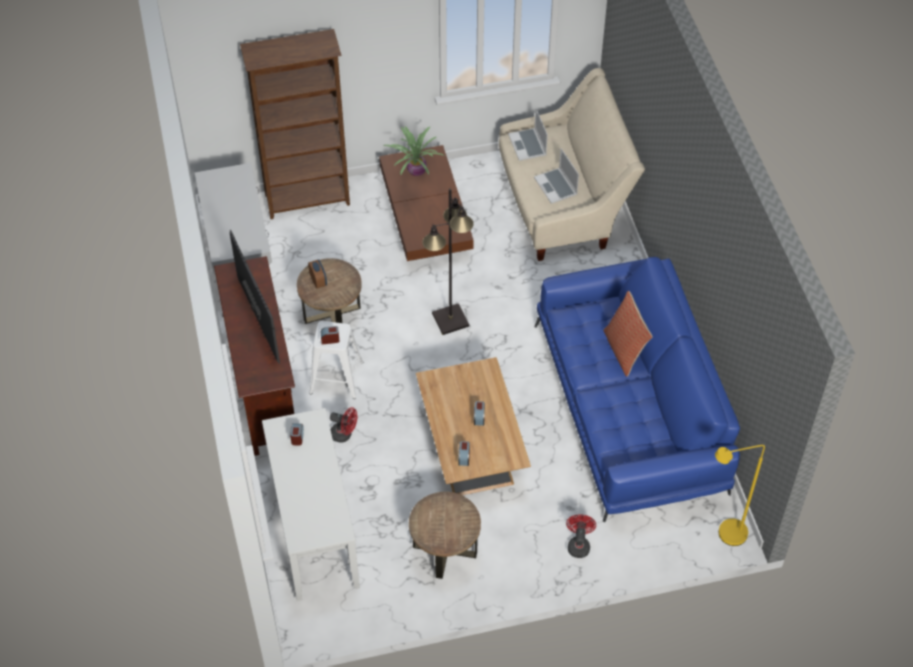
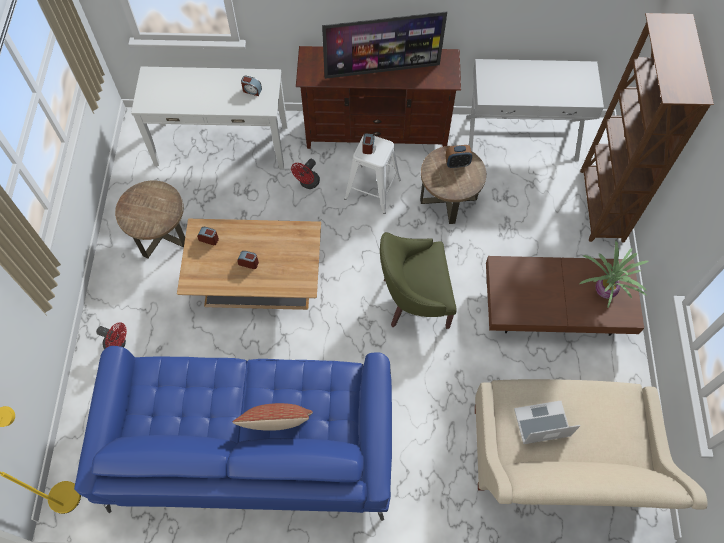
camera: 105 degrees right, 10 degrees up
black floor lamp [422,188,474,335] -> green armchair [380,232,456,329]
laptop [508,108,548,161] -> none

